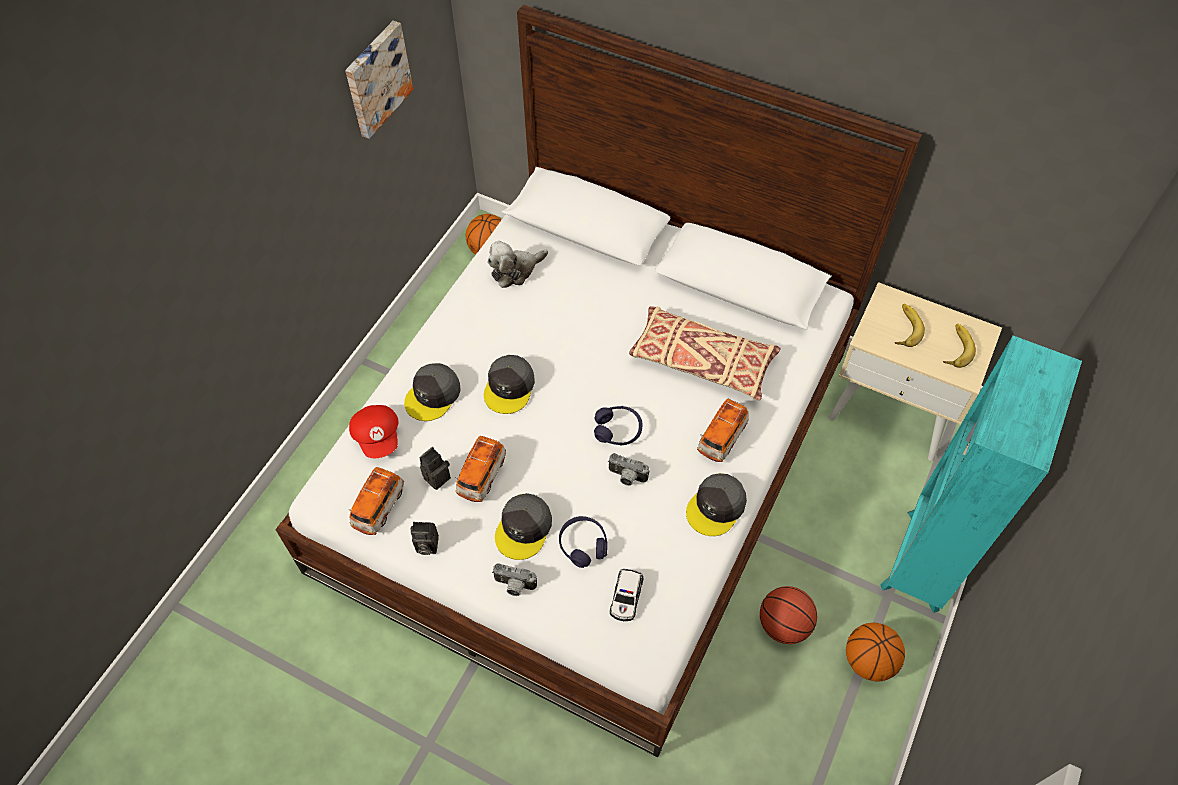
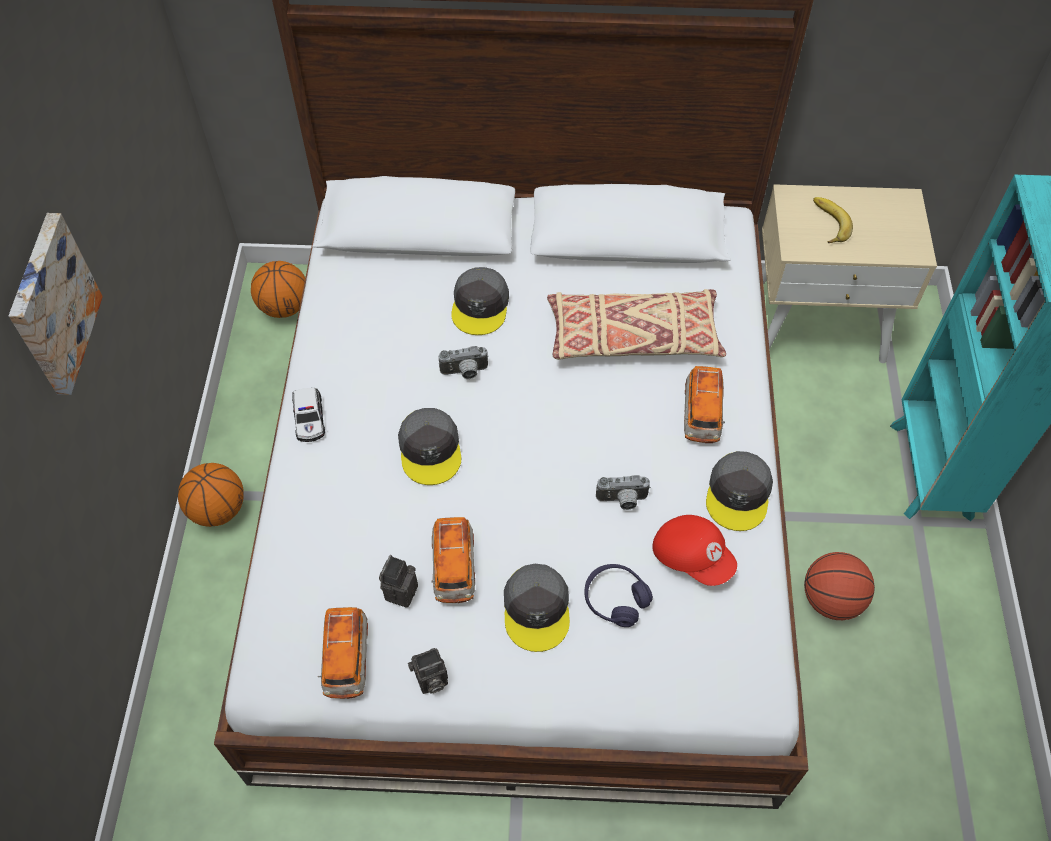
camera: 25 degrees left, 0 degrees up
picture [345,21,413,139] -> picture moved to [9,213,103,395]
red cap [349,405,398,458] -> red cap moved to [652,515,737,586]
grey cap [404,363,461,421] -> grey cap moved to [451,267,509,335]
plush toy [487,241,548,288] -> none
camera [492,563,537,596] -> camera moved to [439,346,489,379]
purple headphones [594,406,642,446] -> none
toy car [610,569,644,621] -> toy car moved to [292,388,325,442]
basketball [846,623,905,682] -> basketball moved to [178,463,244,527]
banana [943,324,976,368] -> none

